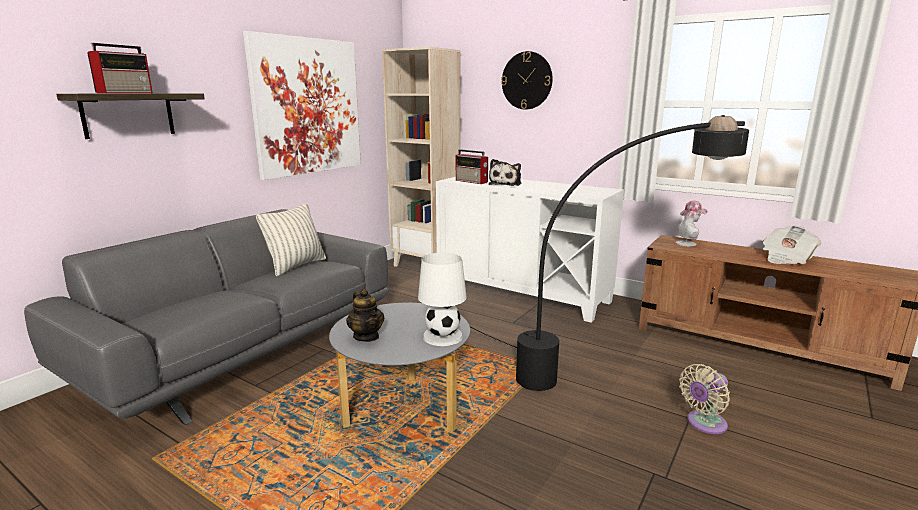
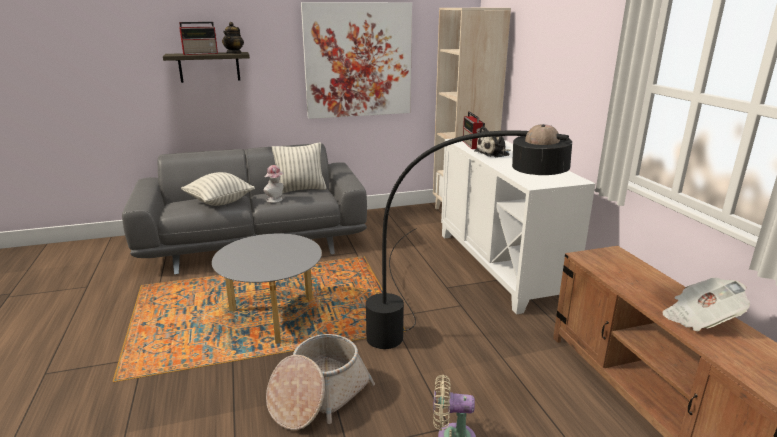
camera: 40 degrees right, 5 degrees up
teapot [346,289,384,342] -> teapot moved to [222,22,244,54]
white table lamp [418,253,467,346] -> none
wall clock [501,51,553,109] -> none
hat [676,201,707,246] -> hat moved to [264,165,284,203]
none -> pillow [181,172,255,206]
none -> basket [266,334,375,430]

